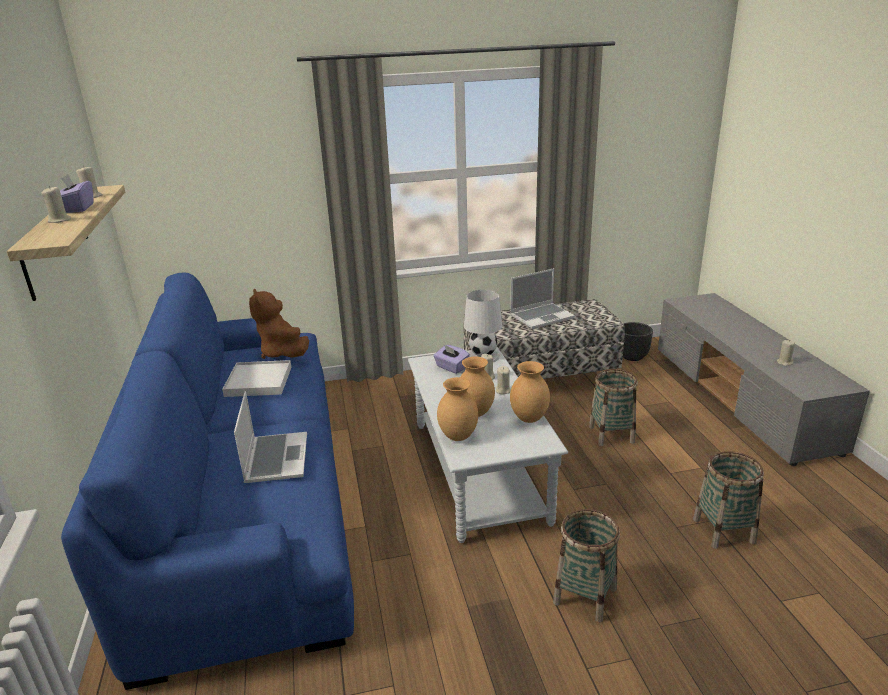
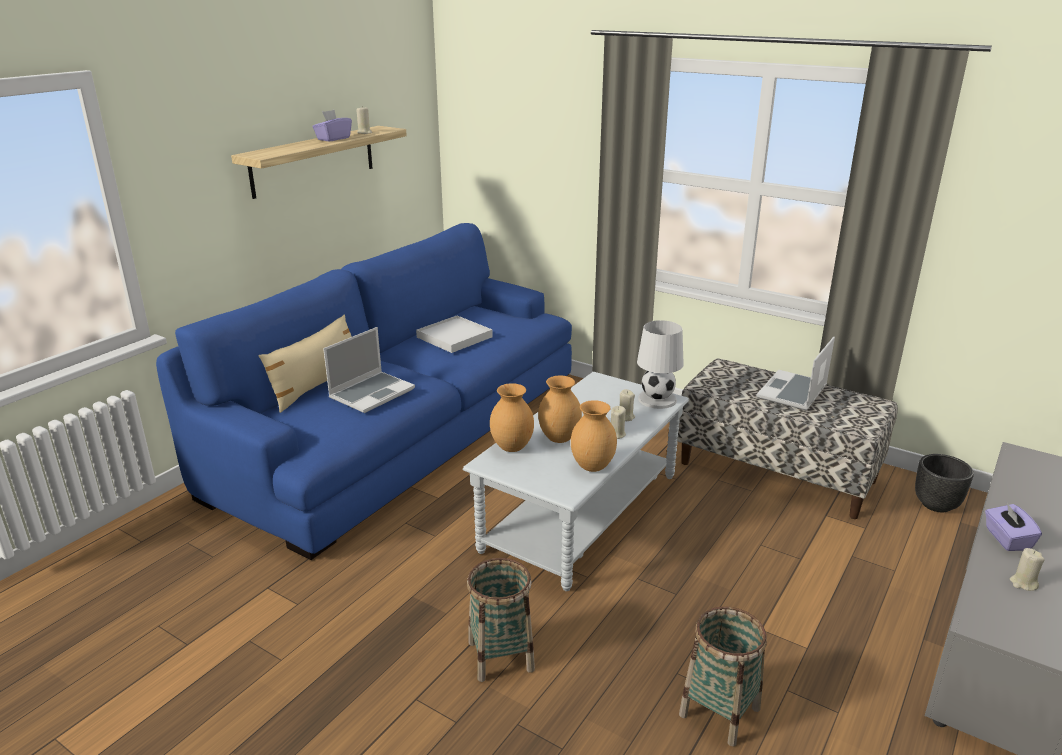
camera: 45 degrees right, 0 degrees up
beige candle [42,186,71,223] -> none
brown plush toy [249,289,309,359] -> none
purple tissue box [433,345,470,374] -> purple tissue box moved to [985,503,1042,551]
laptop [510,268,575,329] -> laptop turned 105 degrees clockwise [756,336,835,410]
basket [589,369,638,446] -> none
none -> beige pillow [258,315,352,413]

